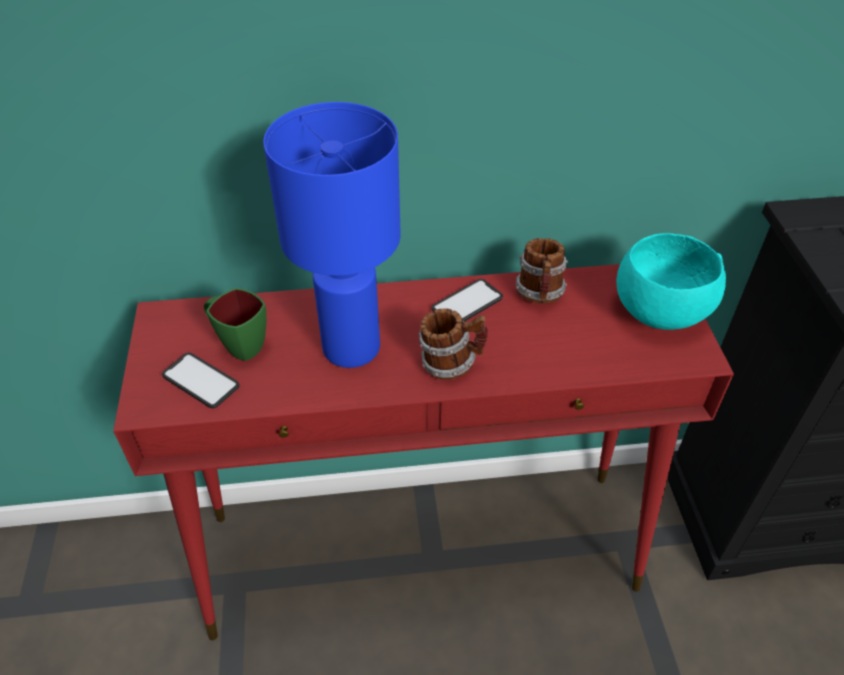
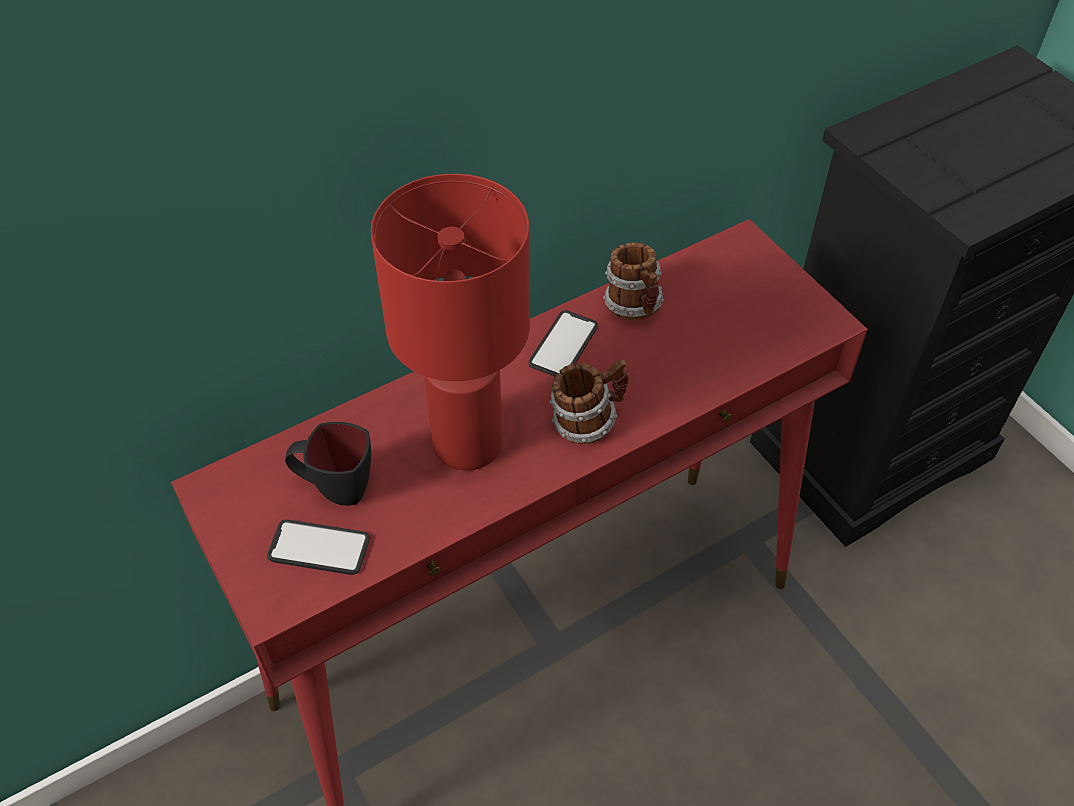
camera: 25 degrees left, 5 degrees up
green mug [204,288,267,361] -> black mug [285,422,371,505]
blue table lamp [263,102,401,368] -> red table lamp [371,174,530,471]
turquoise bowl [616,233,726,330] -> none

